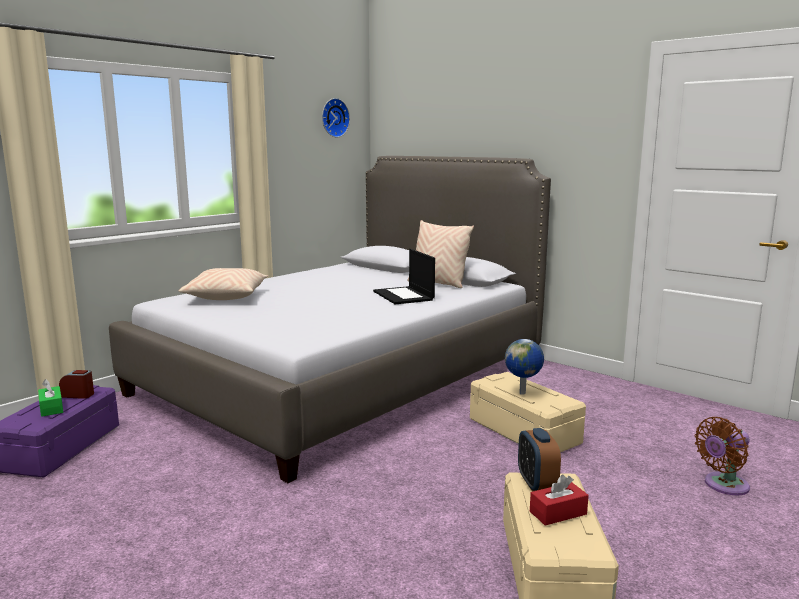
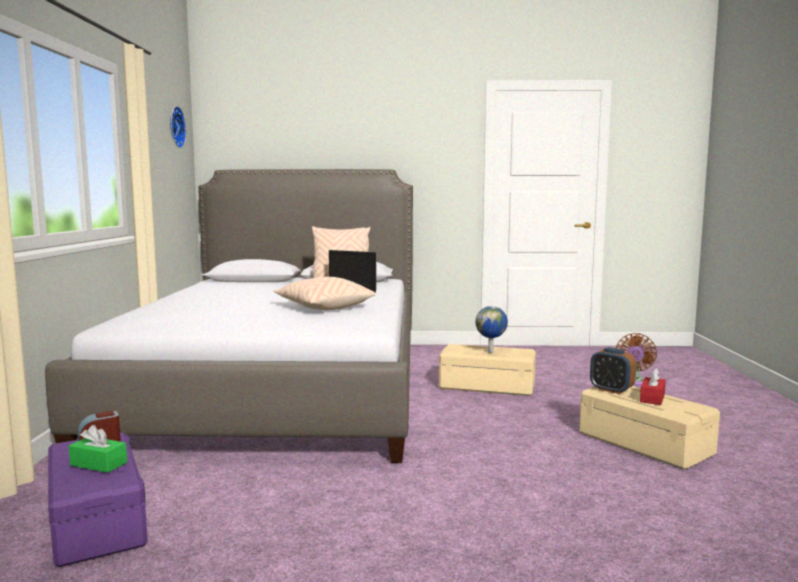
camera: 40 degrees left, 5 degrees down
beige pillow [179,268,268,300] -> beige pillow moved to [273,277,376,310]

